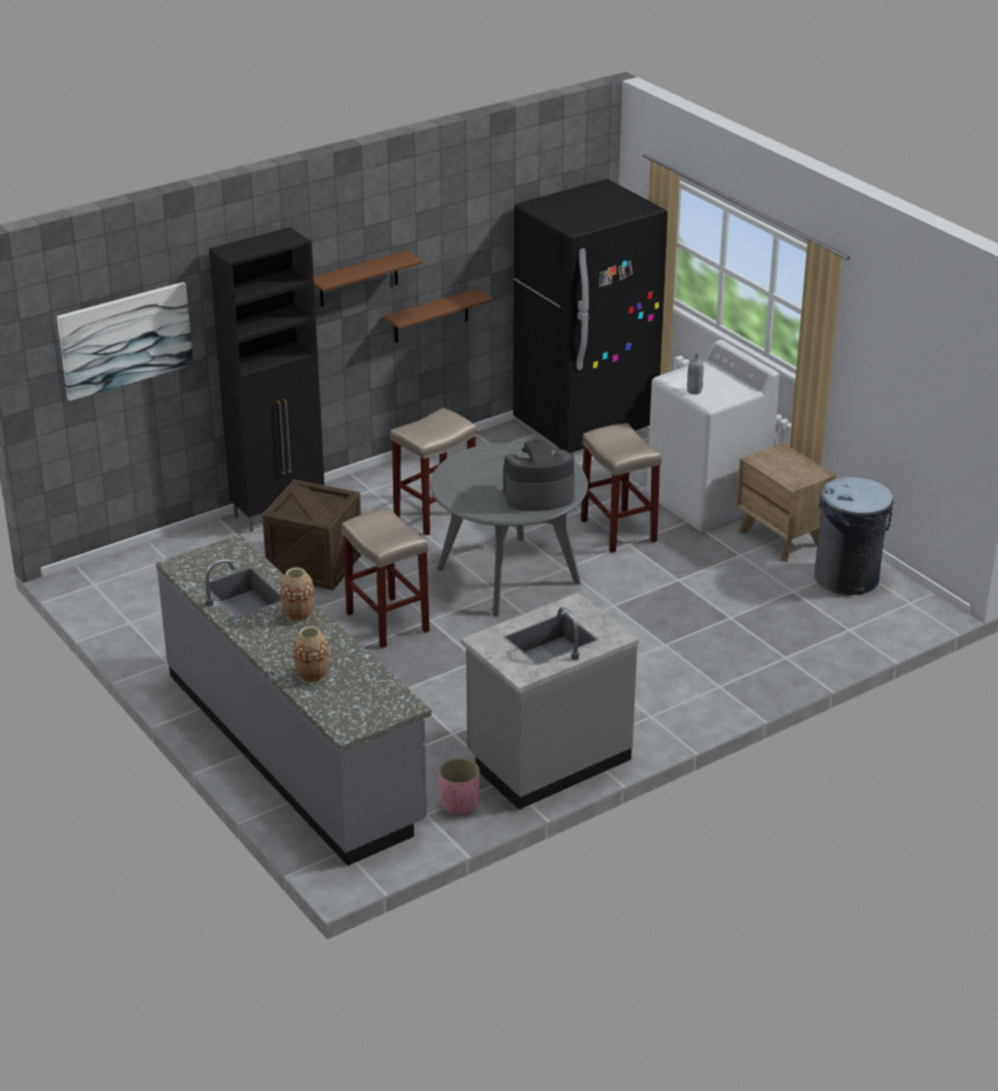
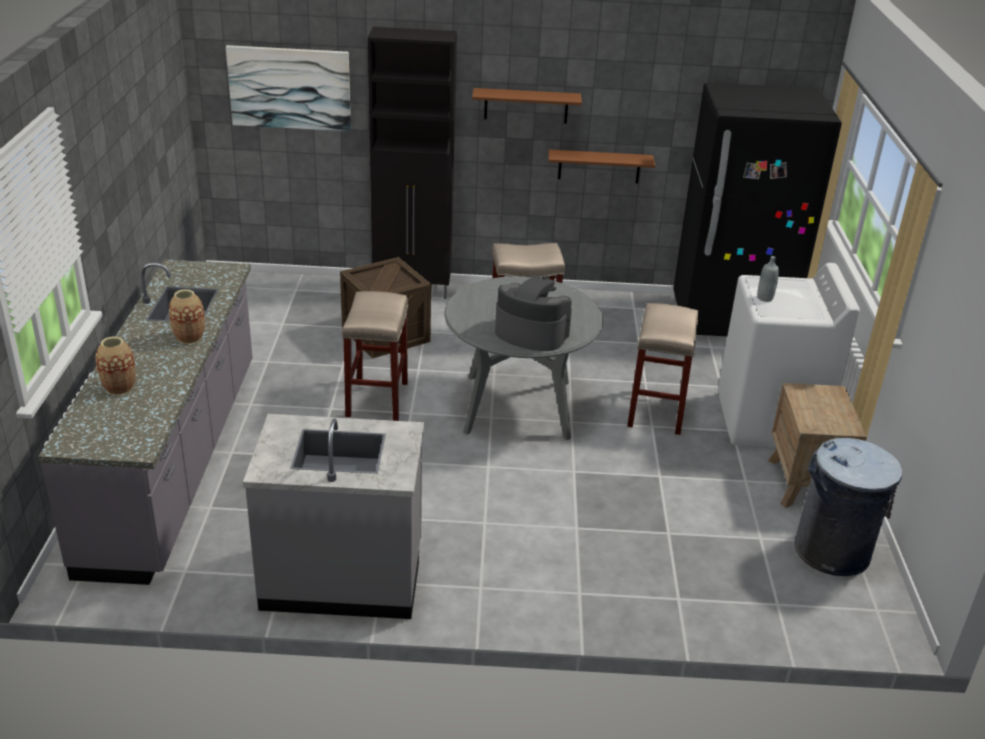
camera: 35 degrees right, 0 degrees up
pink planter [439,758,480,815] -> none

